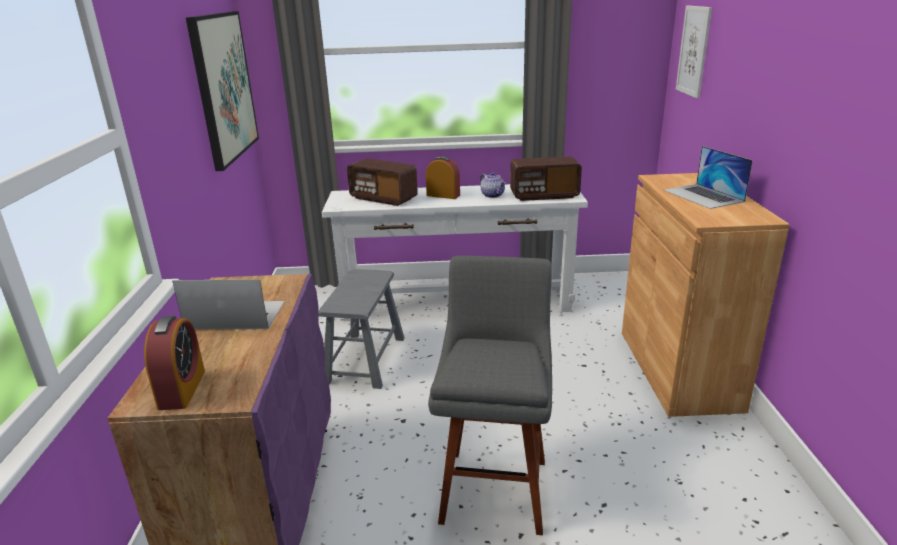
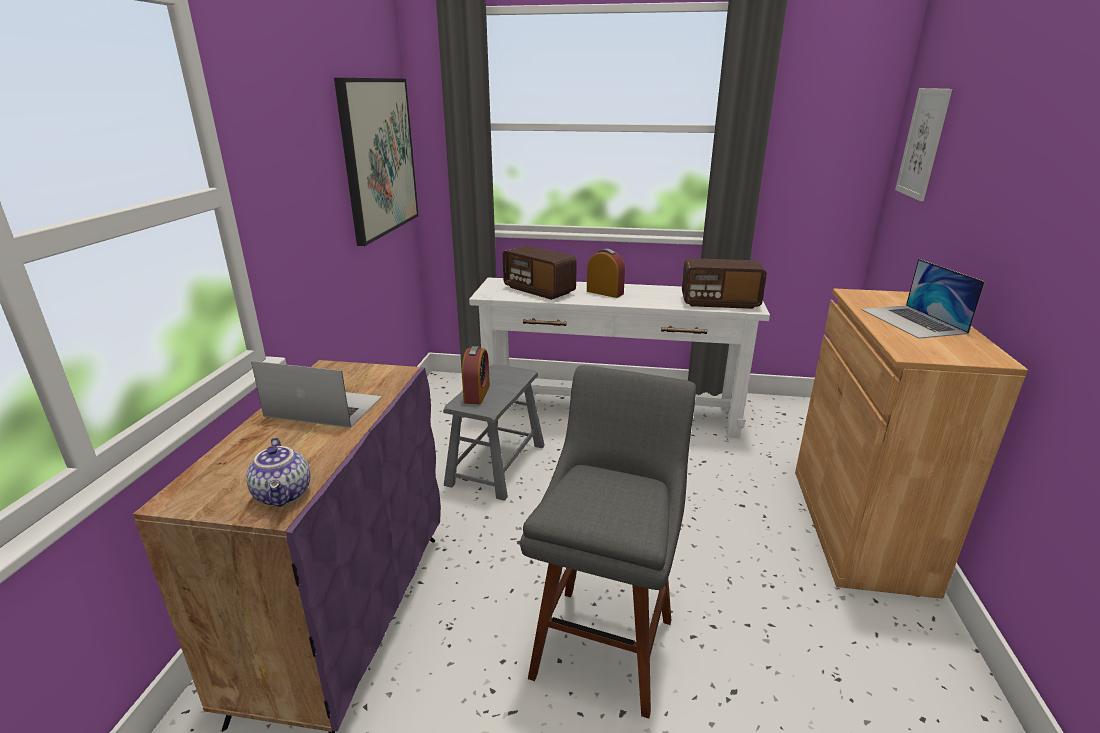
camera: 10 degrees right, 0 degrees up
alarm clock [144,316,205,410] -> alarm clock moved to [462,346,490,404]
teapot [480,172,506,198] -> teapot moved to [246,437,310,507]

